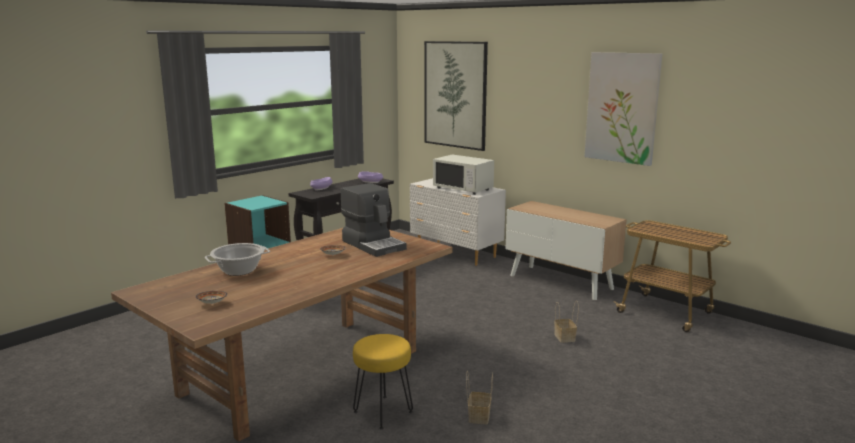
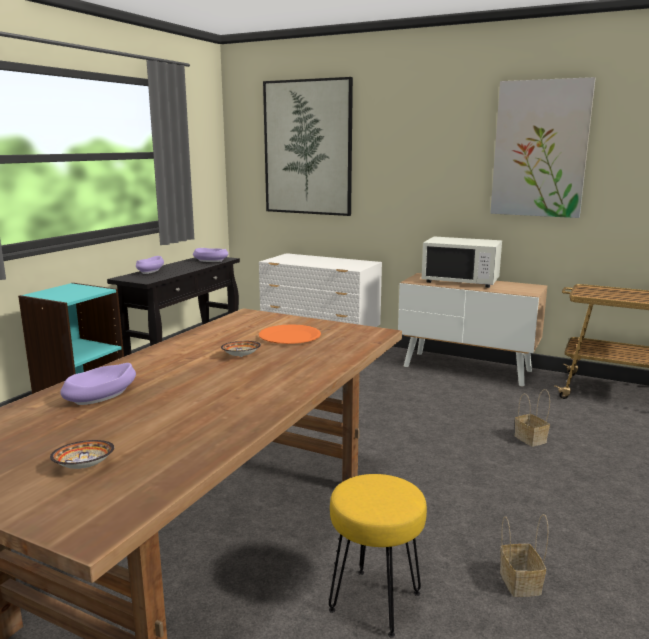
camera: 15 degrees left, 0 degrees up
cooking pot [205,243,270,276] -> purple bowl [60,363,136,405]
coffee machine [341,183,407,257] -> orange plate [259,324,321,344]
white microwave [433,155,494,195] -> white microwave moved to [422,237,502,288]

